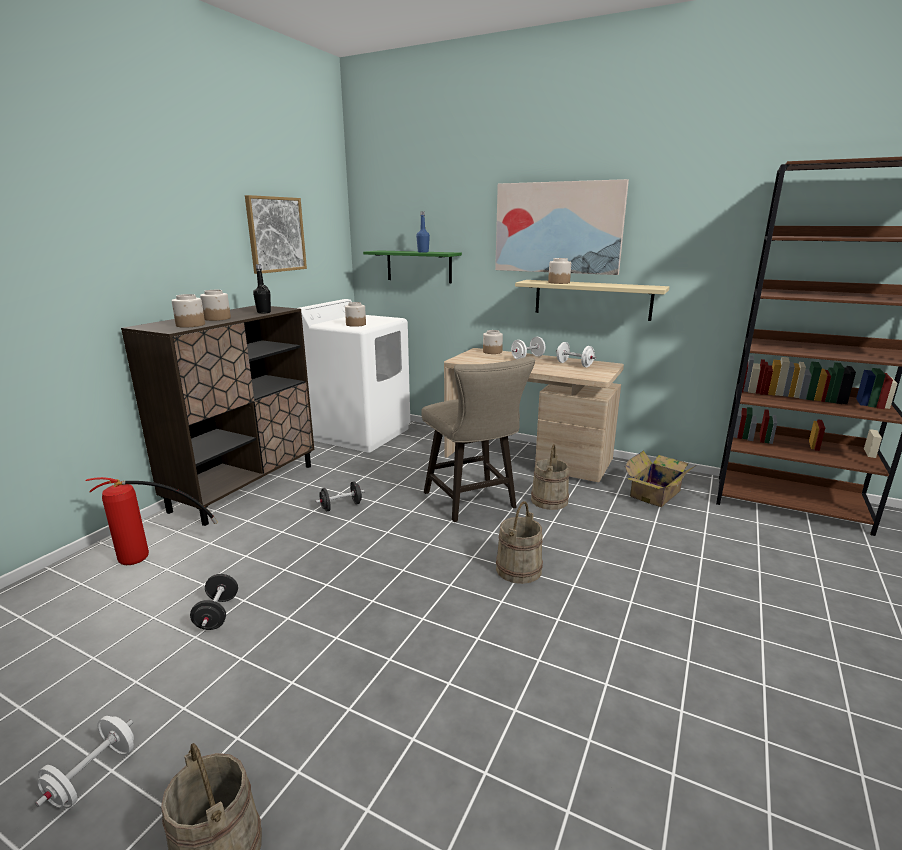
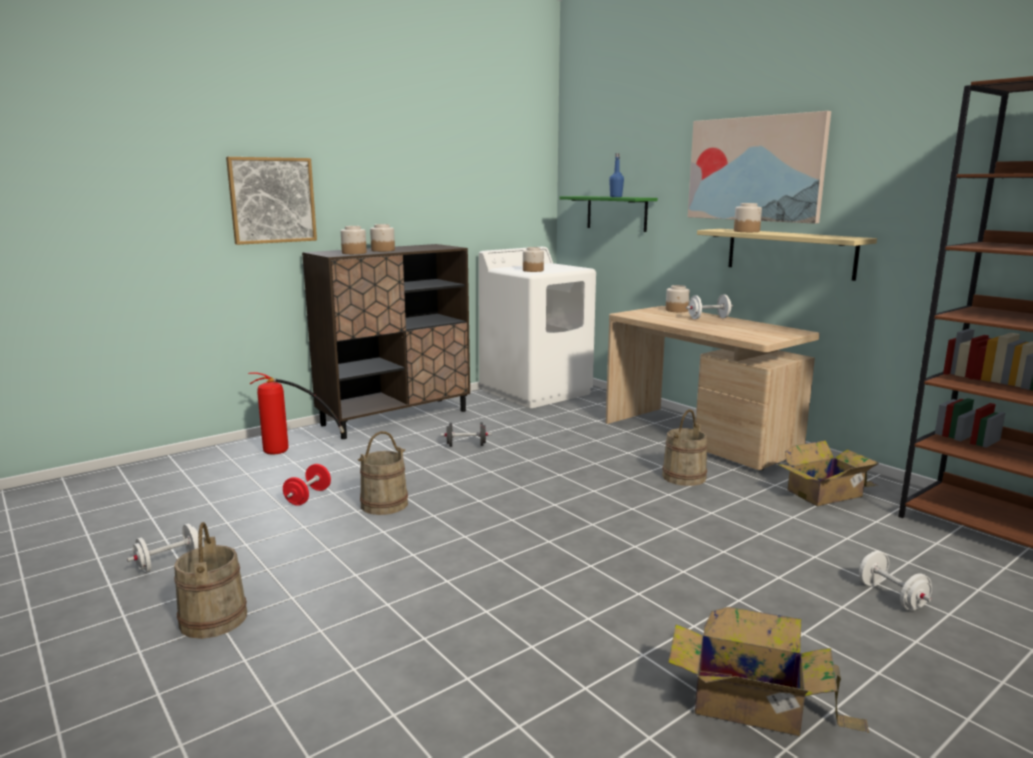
camera: 25 degrees right, 5 degrees down
black dumbbell [190,574,238,630] -> red dumbbell [283,464,331,506]
picture [245,195,307,274] -> picture moved to [226,157,317,245]
black bottle [253,264,271,314] -> none
beige stool [421,357,535,522] -> none
beige bucket [496,501,543,584] -> beige bucket moved to [358,431,408,515]
white dumbbell [556,342,596,367] -> white dumbbell moved to [859,551,932,611]
none -> cardboard box [668,607,869,736]

